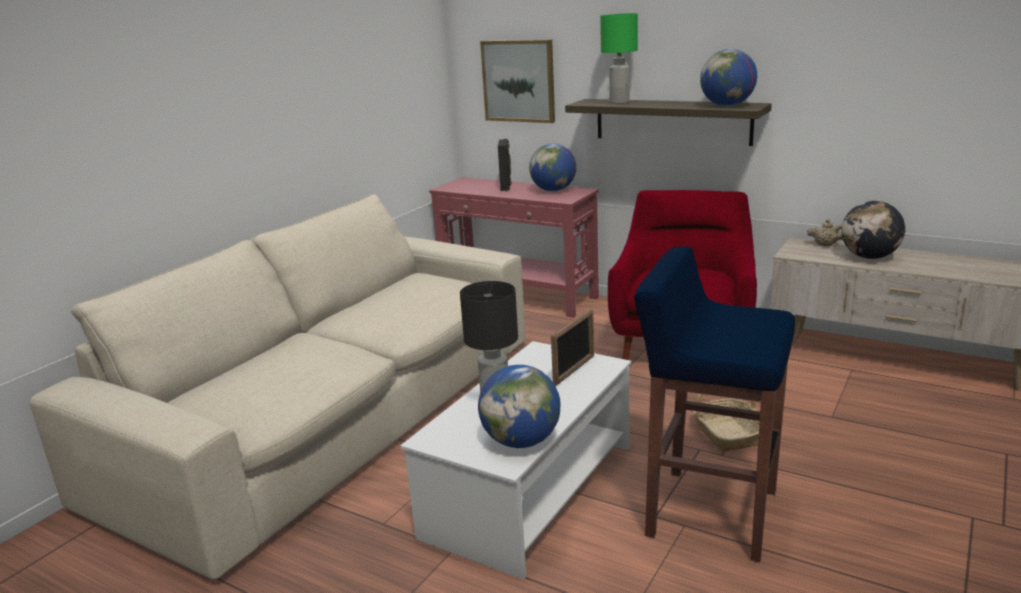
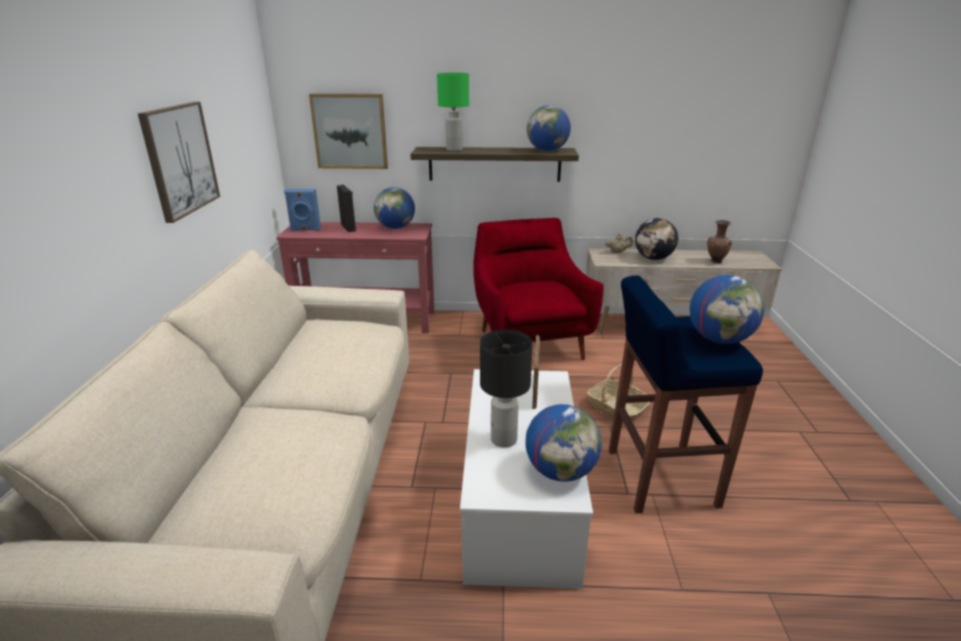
camera: 30 degrees left, 5 degrees up
none -> picture [138,102,220,223]
none -> blue speaker [284,189,321,231]
none -> globe [690,275,764,344]
none -> brown vase [707,220,732,263]

